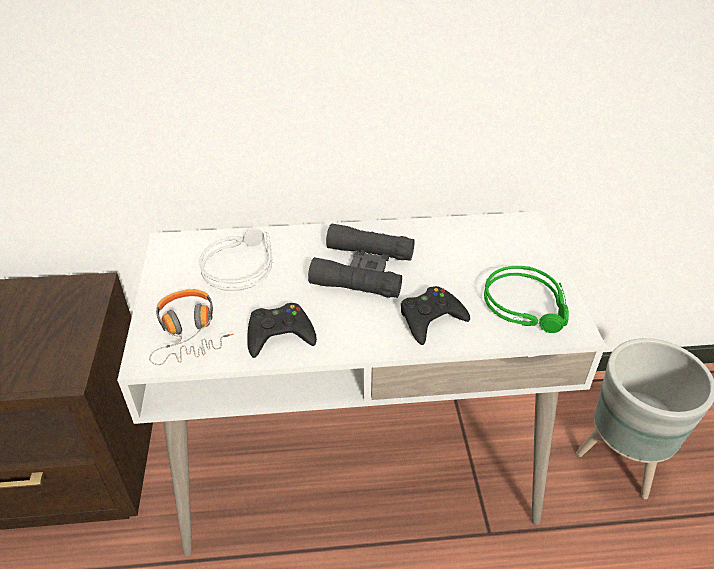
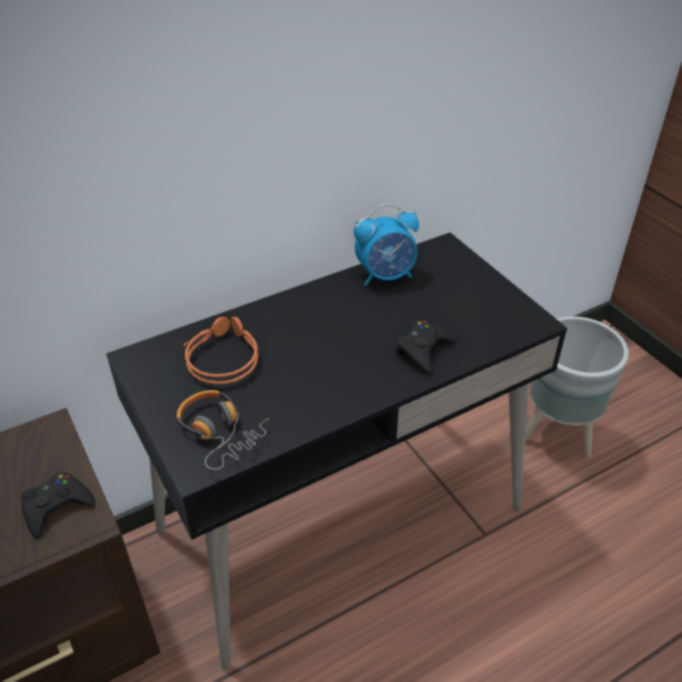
camera: 25 degrees left, 0 degrees up
white desk [117,211,606,556] -> black desk [106,233,567,670]
grey headphones [199,228,273,291] -> orange headphones [183,317,258,384]
black game controller [247,303,317,358] -> black game controller moved to [21,472,95,539]
black binoculars [308,223,415,298] -> none
green headphones [484,266,569,333] -> none
none -> alarm clock [354,204,419,286]

